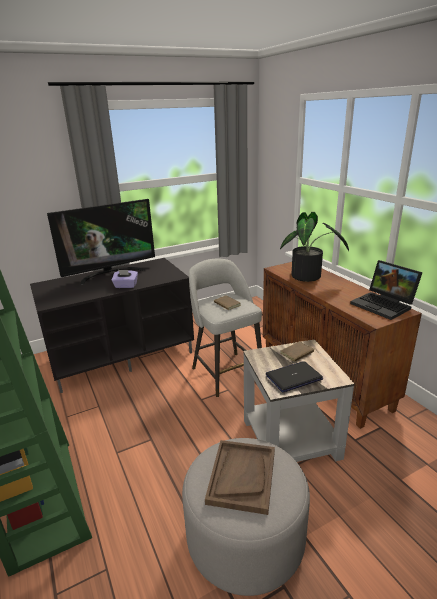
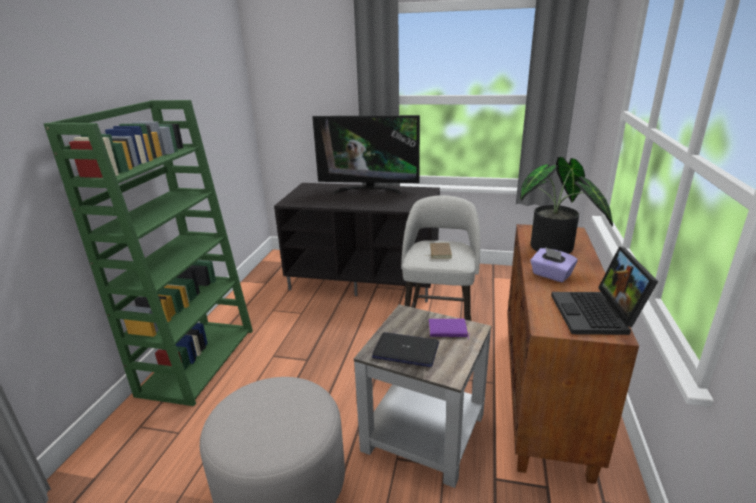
camera: 40 degrees right, 0 degrees up
purple tissue box [112,270,138,288] -> purple tissue box moved to [530,247,578,283]
brown tray [205,440,275,515] -> none
brown book [280,341,319,362] -> purple book [429,319,470,340]

